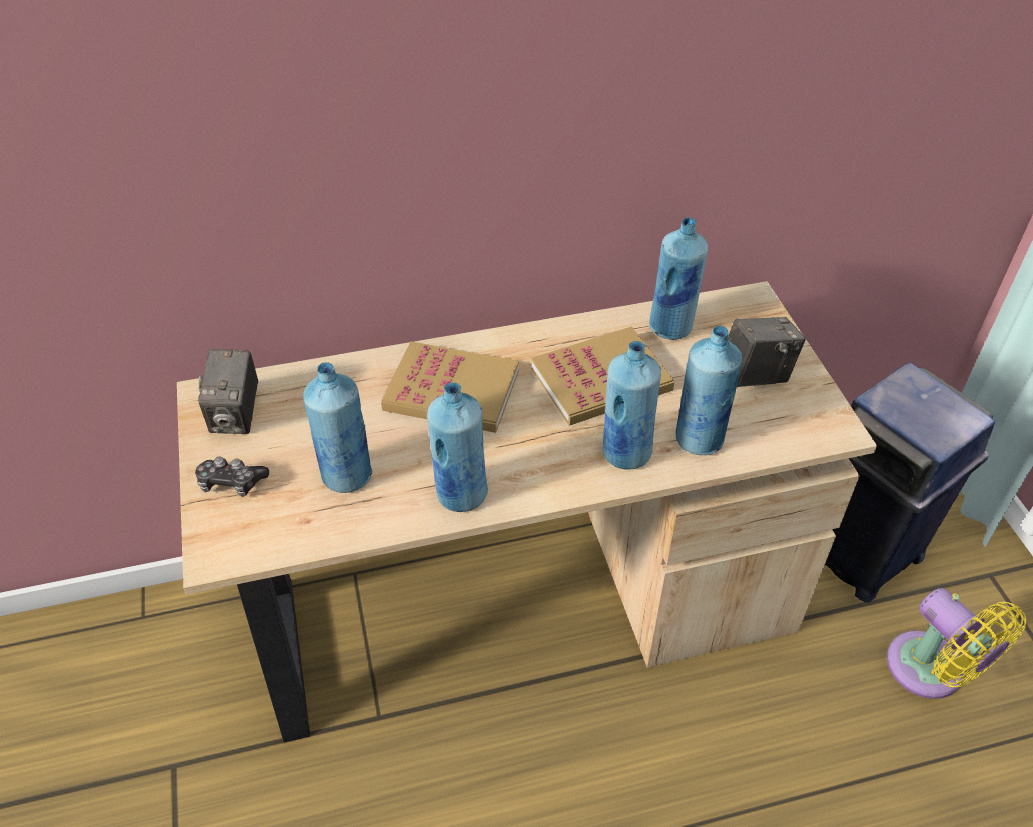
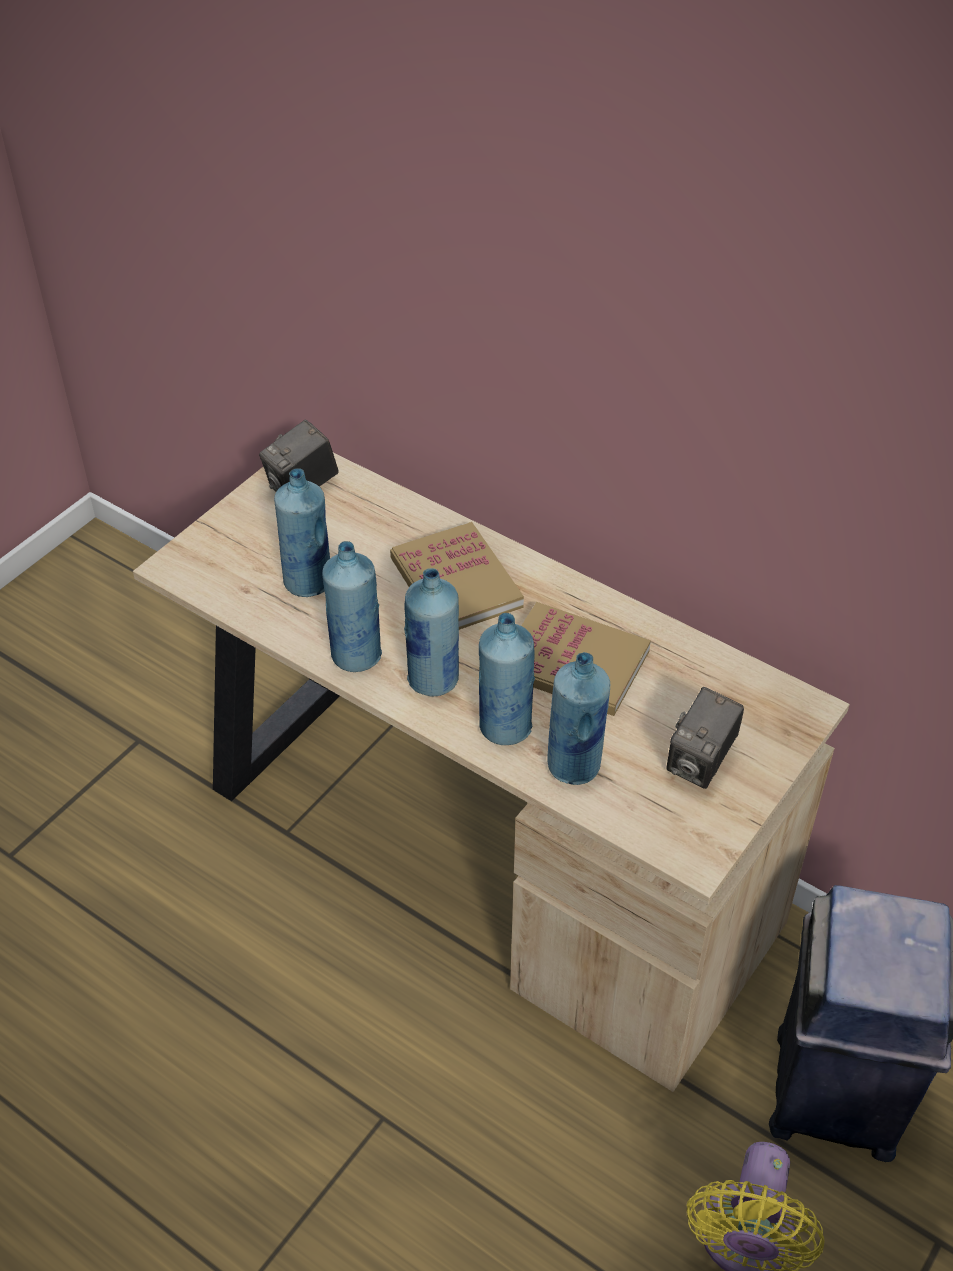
camera: 50 degrees right, 0 degrees up
game controller [195,457,269,497] -> none
blue bottle [649,217,708,340] -> blue bottle moved to [404,568,459,696]
camera [728,317,806,387] -> camera turned 90 degrees clockwise [666,687,744,789]

